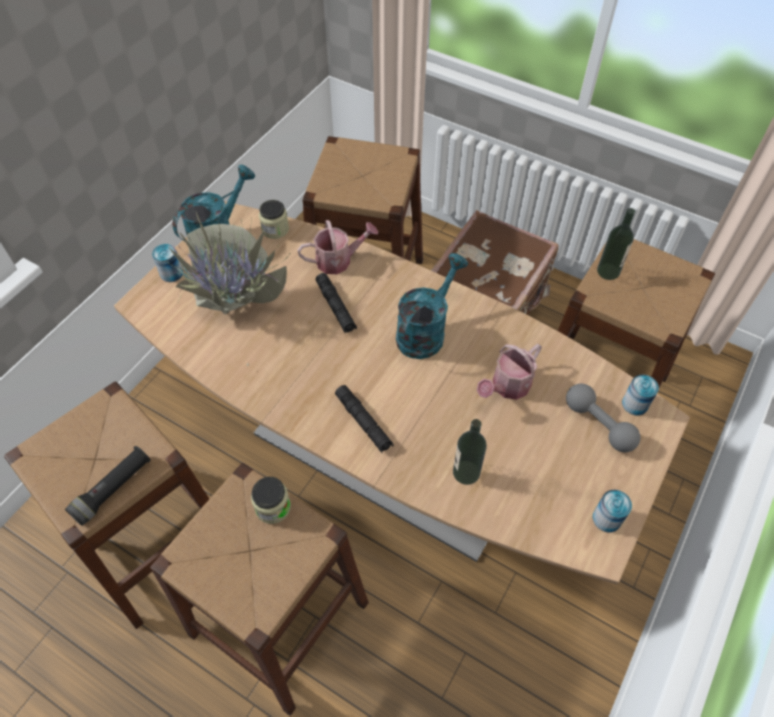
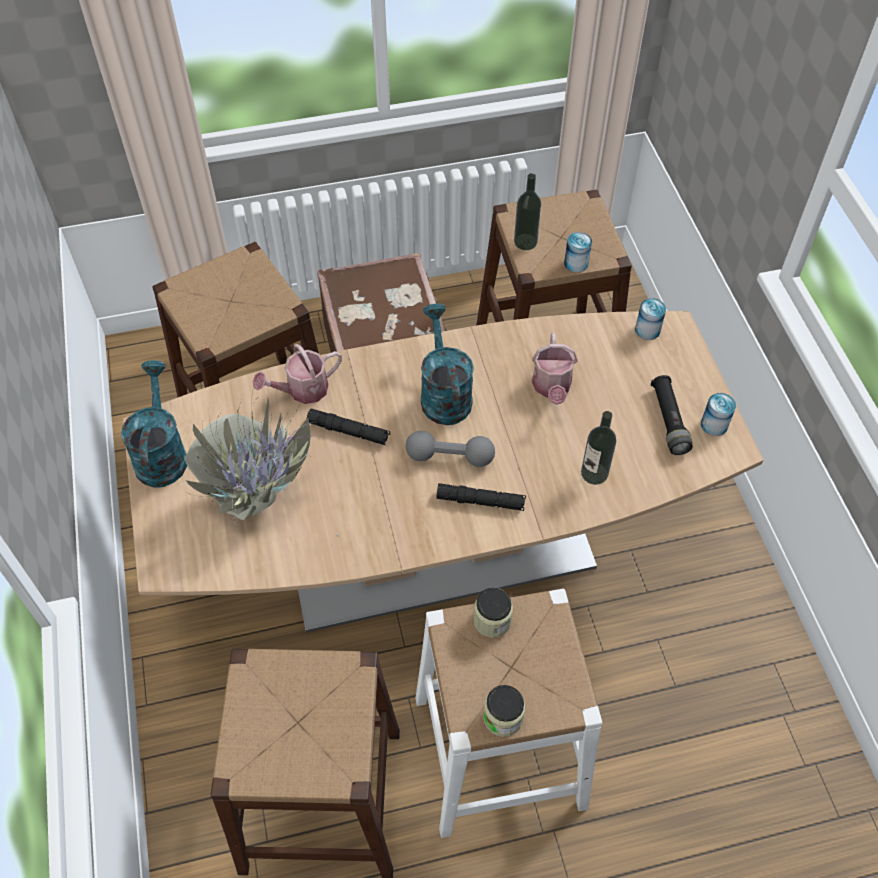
camera: 45 degrees left, 0 degrees up
black flashlight [65,446,151,526] -> black flashlight moved to [651,375,693,455]
brown stool [150,463,369,716] -> white stool [415,589,602,838]
can [152,244,183,282] -> can moved to [564,232,592,273]
jar [259,200,289,239] -> jar moved to [483,685,525,737]
watering can [298,220,378,274] -> watering can turned 150 degrees counterclockwise [253,344,342,404]
grey dumbbell [566,384,640,452] -> grey dumbbell moved to [406,431,495,467]

